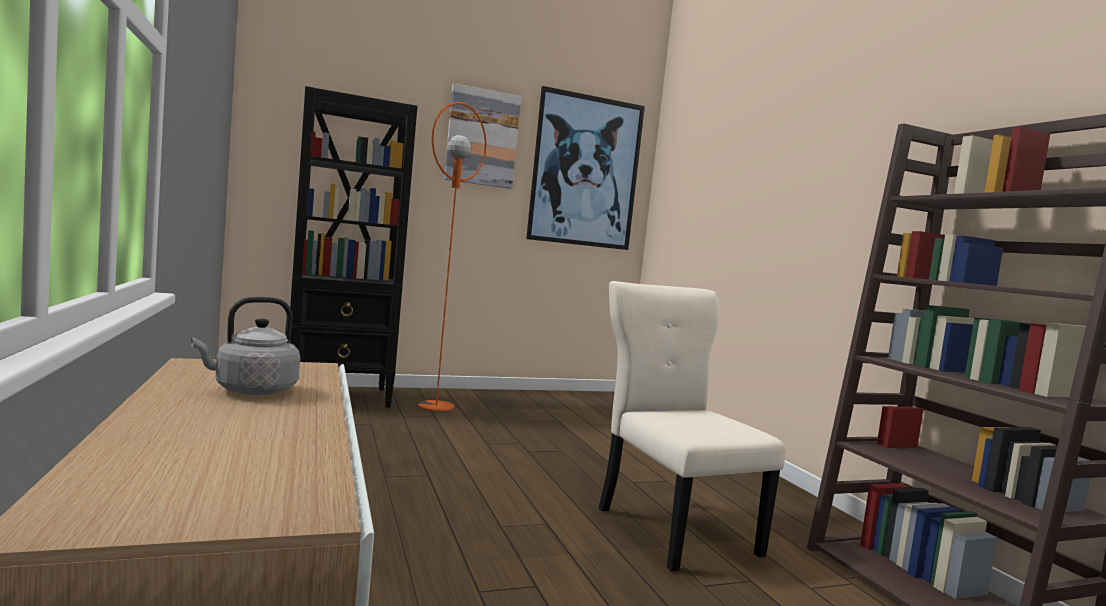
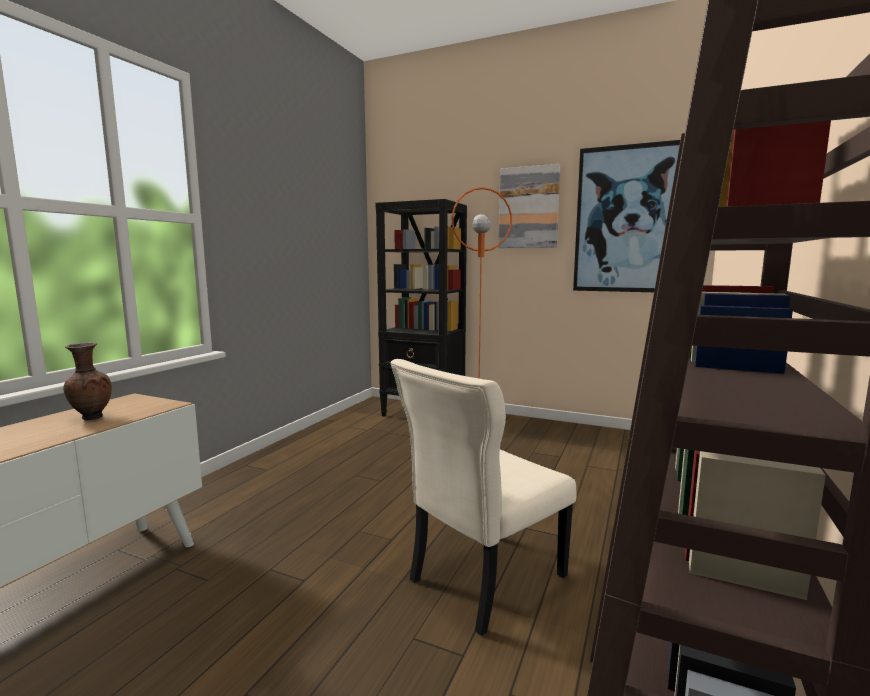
camera: 45 degrees right, 5 degrees up
grey kettle [191,297,300,395] -> brown vase [63,342,112,420]
beige chair [599,281,785,571] -> beige chair turned 150 degrees counterclockwise [391,359,576,636]

